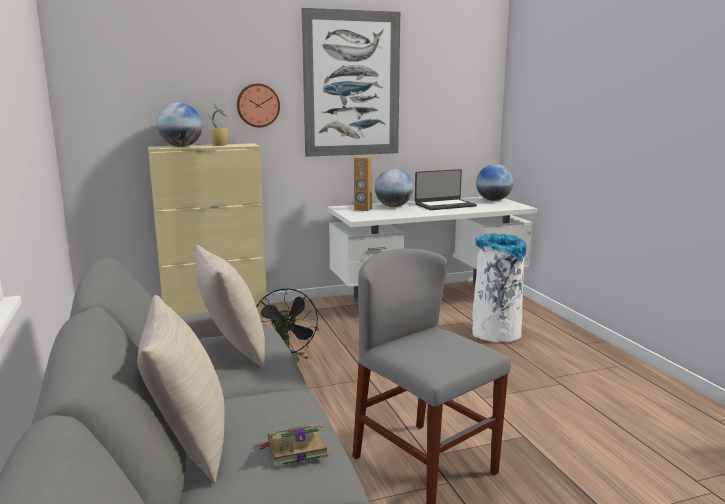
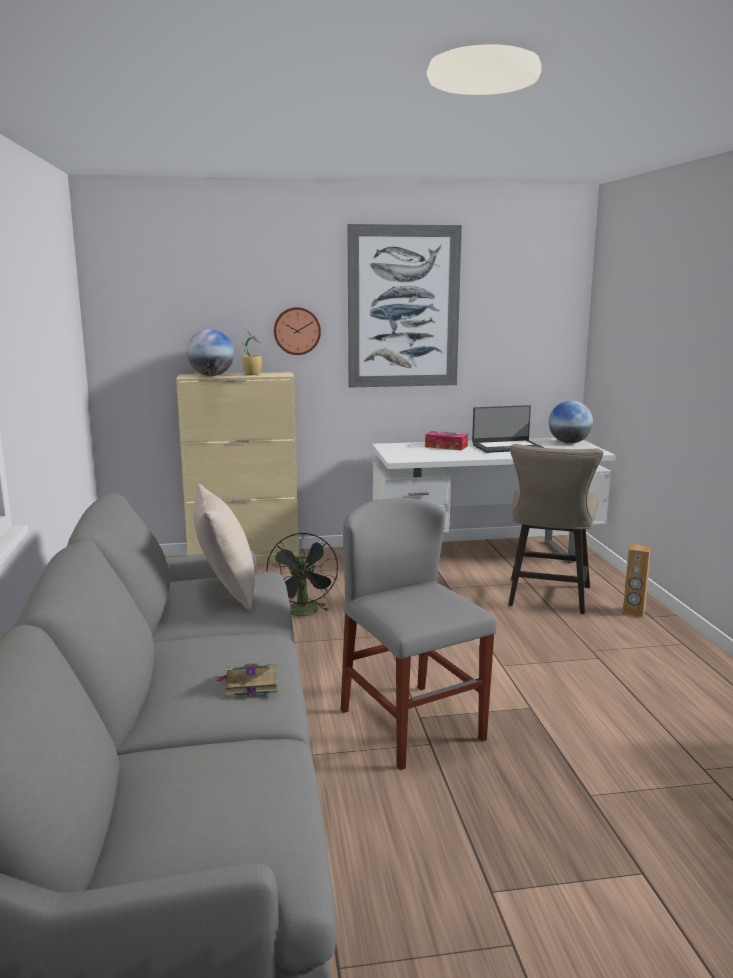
camera: 10 degrees right, 0 degrees up
beige pillow [137,295,225,483] -> none
brown speaker [354,156,372,211] -> brown speaker moved to [623,544,651,617]
globe [375,168,413,207] -> tissue box [425,431,468,450]
white trash can [472,233,526,342] -> beige stool [508,444,604,614]

